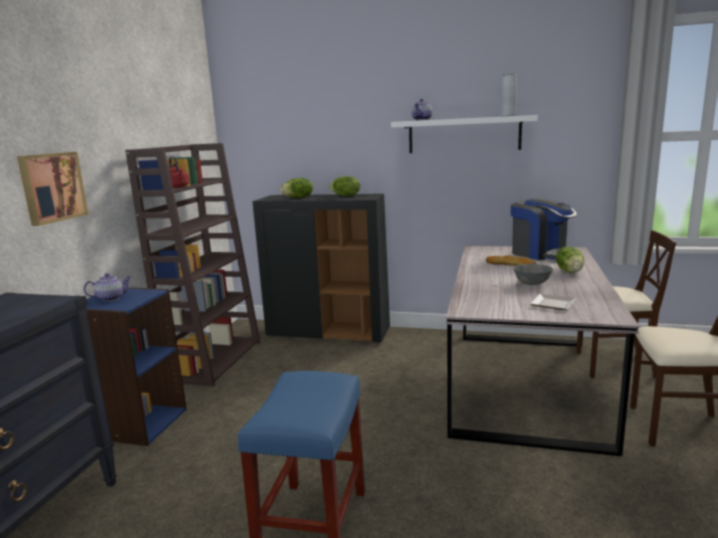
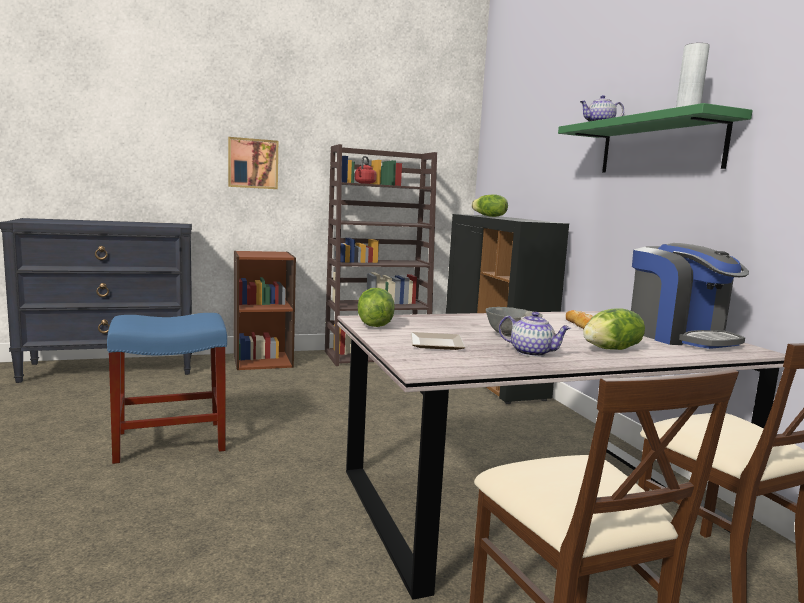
camera: 55 degrees right, 5 degrees down
teapot [83,273,132,302] -> teapot moved to [499,312,571,357]
blue bookcase [86,288,187,446] -> brown bookcase [234,251,296,370]
lettuce [329,176,360,196] -> lettuce moved to [358,288,395,327]
white shelf [391,115,538,153] -> green shelf [558,103,753,173]
coffee machine [511,198,577,260] -> coffee machine turned 45 degrees counterclockwise [631,243,749,349]

